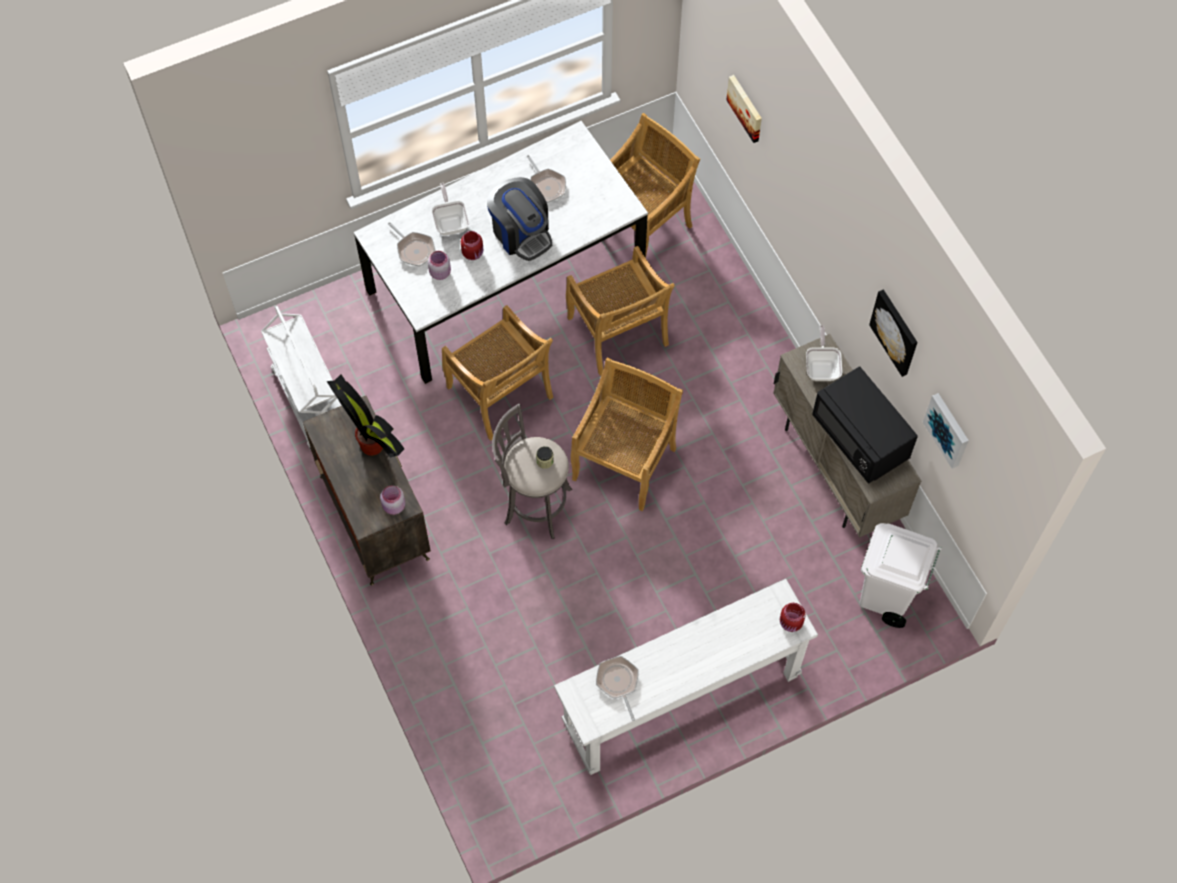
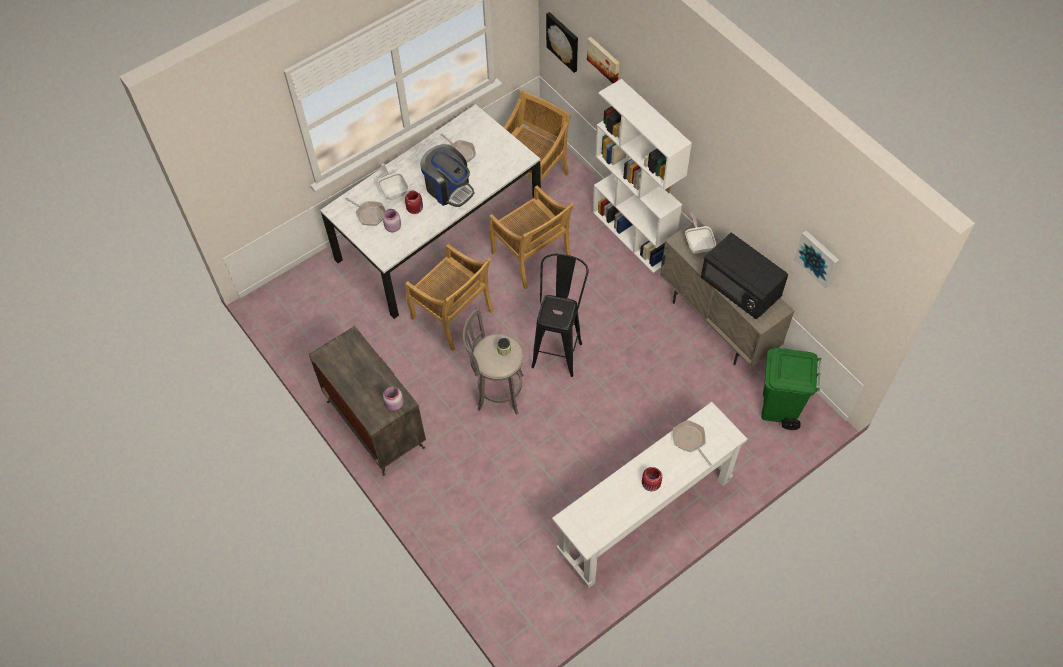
camera: 10 degrees left, 5 degrees down
white cart [261,306,341,450] -> none
potted plant [326,375,404,458] -> none
beige chair [571,357,683,511] -> black stool [531,254,589,377]
frying pan [596,656,639,721] -> frying pan moved to [673,420,712,466]
red jar [780,603,806,632] -> red jar moved to [642,467,662,491]
white trash can [860,523,942,628] -> green trash can [761,348,821,430]
picture [869,289,917,377] -> picture moved to [546,12,578,73]
none -> white bookcase [593,79,692,273]

